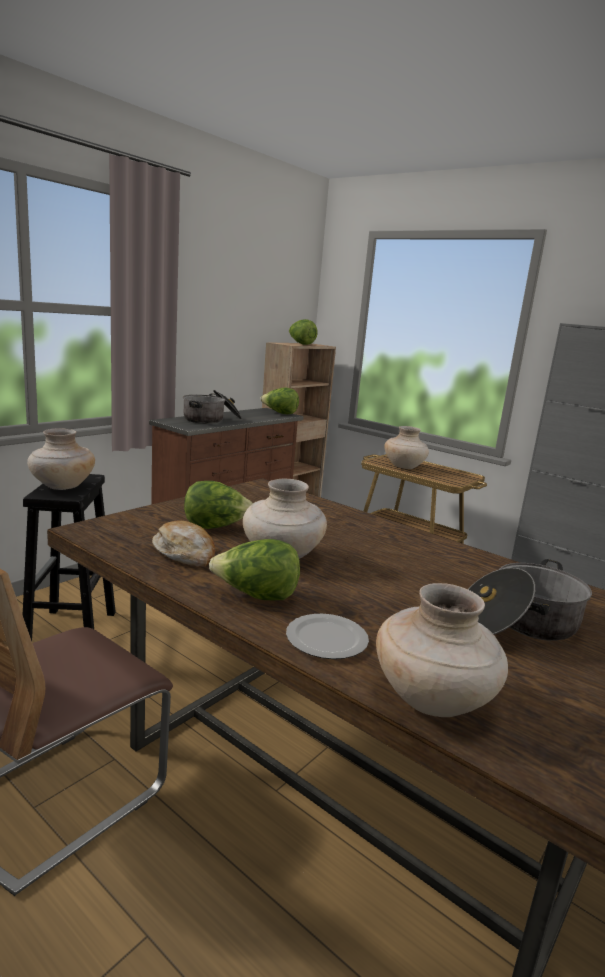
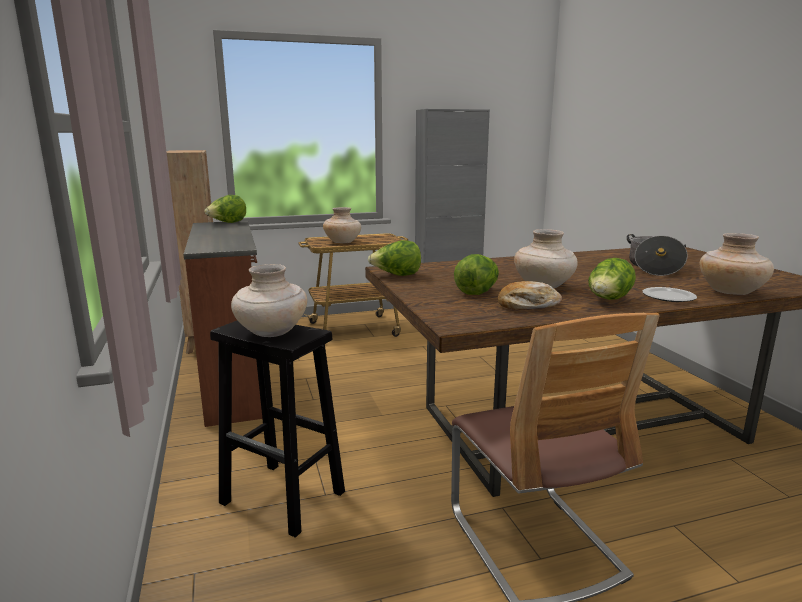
camera: 55 degrees left, 0 degrees up
cooking pot [183,390,242,424] -> none
lettuce [289,319,318,345] -> lettuce moved to [368,240,421,276]

